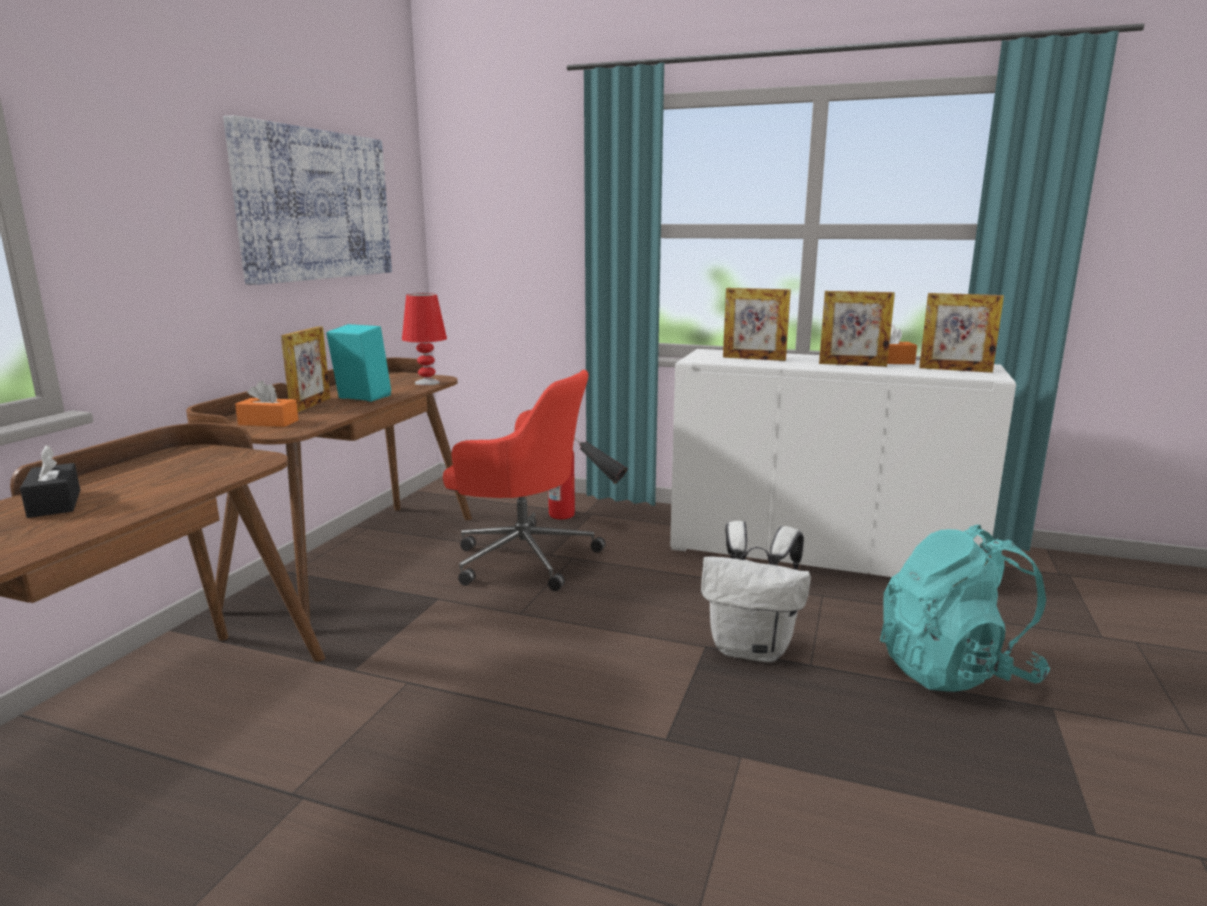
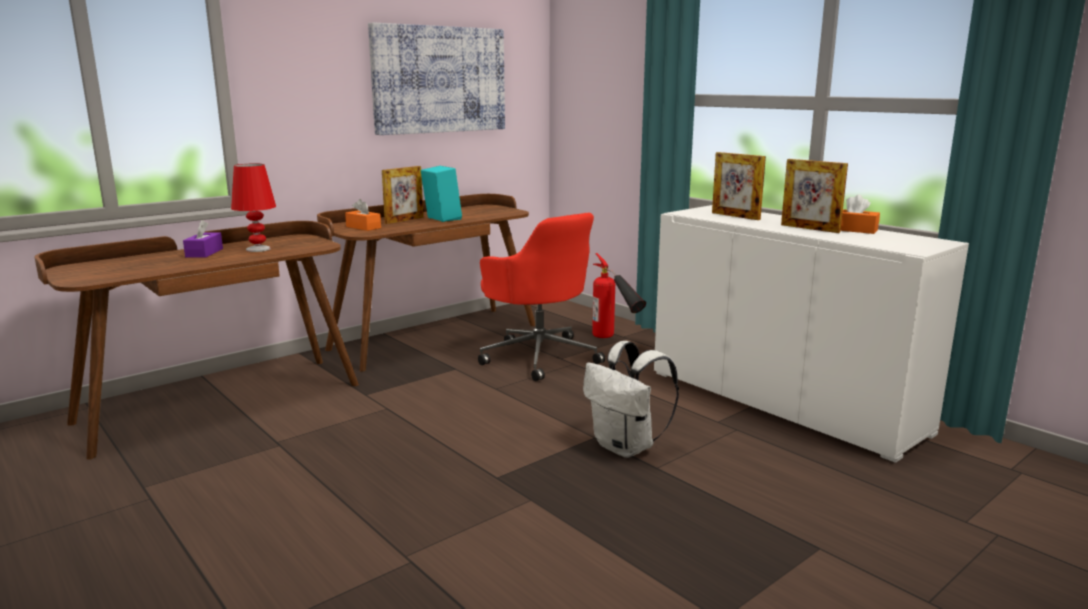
camera: 30 degrees right, 0 degrees up
black tissue box [20,445,80,518] -> purple tissue box [183,220,223,258]
red table lamp [402,293,447,385] -> red table lamp moved to [231,164,276,252]
turquoise backpack [880,525,1050,692] -> none
picture frame [919,293,1004,373] -> none

